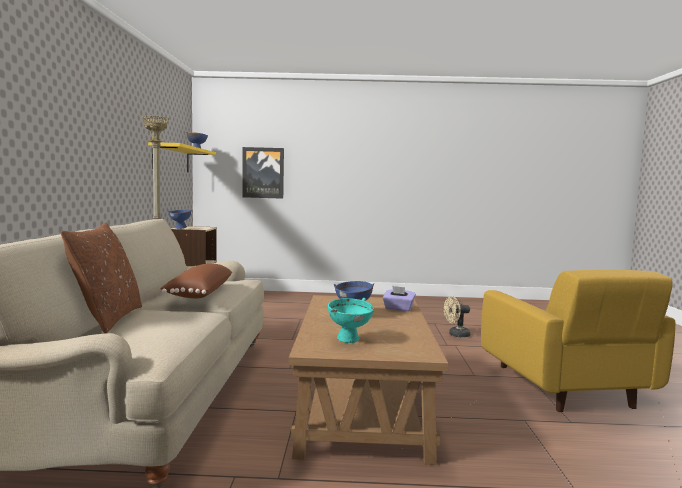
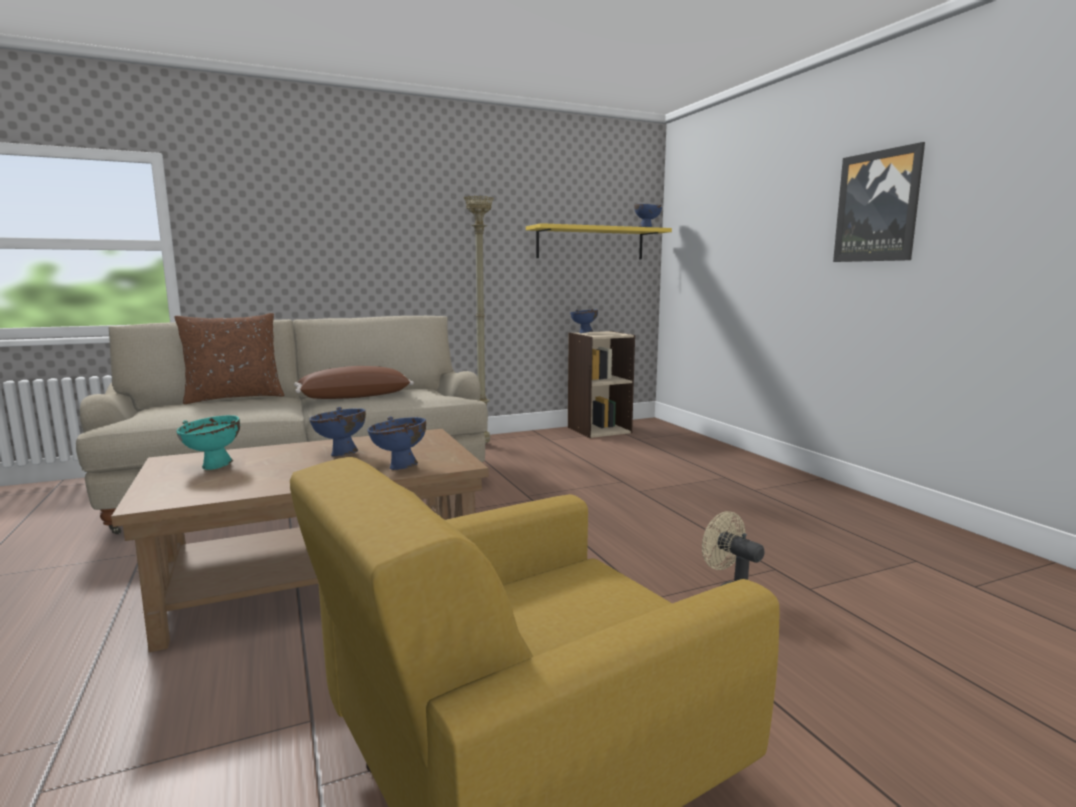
camera: 65 degrees right, 5 degrees up
picture [242,147,284,199] -> picture moved to [833,142,925,262]
purple tissue box [383,286,416,311] -> blue bowl [367,417,426,470]

